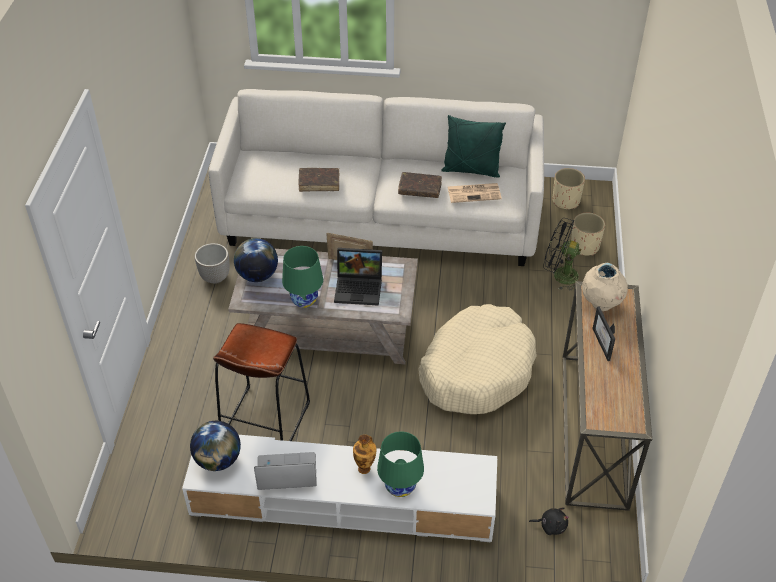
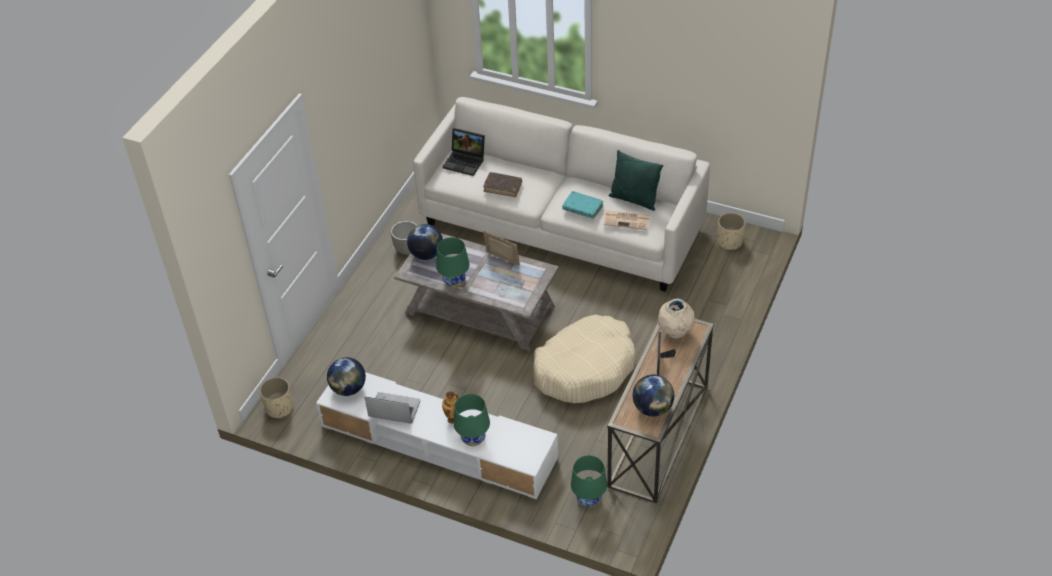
camera: 20 degrees right, 0 degrees up
brown stool [213,323,310,441] -> none
laptop [334,248,382,306] -> laptop moved to [442,128,485,176]
brown book [398,172,442,198] -> turquoise book [562,191,603,219]
black plush toy [529,507,569,535] -> green table lamp [571,455,607,507]
black fan [543,218,581,291] -> none
beige planter [571,213,605,256] -> beige planter moved to [259,377,293,419]
none -> globe [633,375,674,416]

